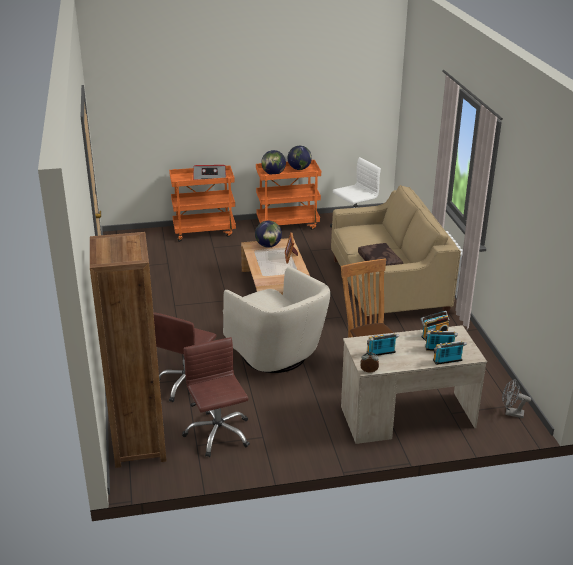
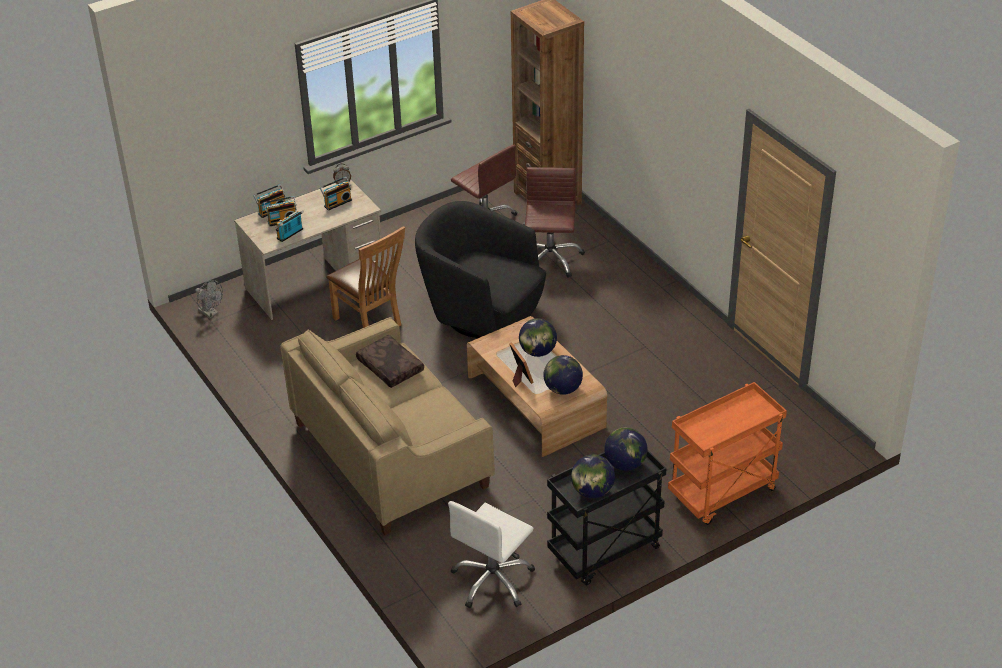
camera: 160 degrees right, 10 degrees up
radio [193,165,226,180] -> none
beige armchair [223,267,330,373] -> black armchair [415,201,546,338]
orange cart [256,160,321,230] -> black cart [547,450,667,585]
grey fan [502,379,531,418] -> grey fan turned 45 degrees clockwise [195,280,223,318]
none -> globe [519,318,557,357]

